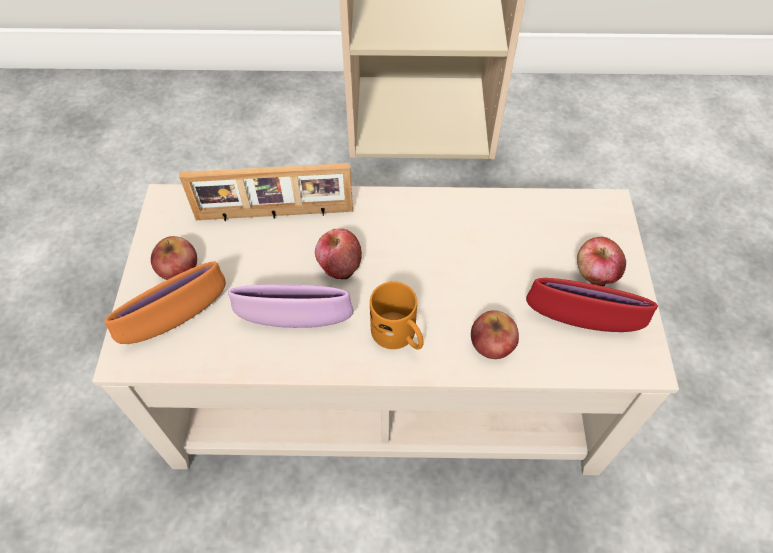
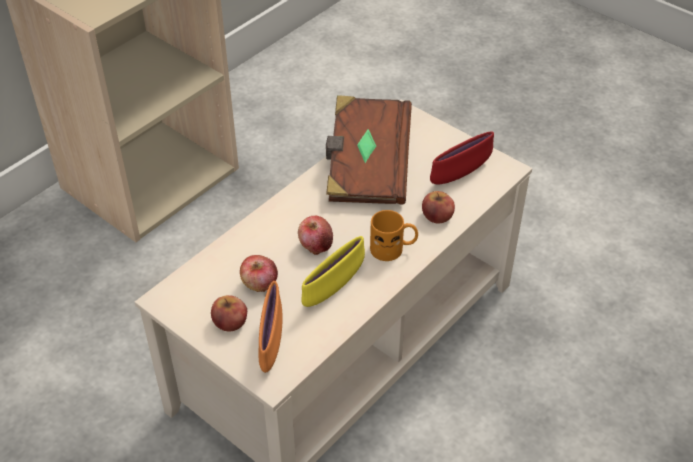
camera: 50 degrees left, 10 degrees down
picture frame [179,163,353,222] -> none
purple bowl [228,284,354,328] -> yellow bowl [301,236,365,307]
apple [577,237,626,286] -> apple moved to [240,255,278,292]
none -> brown book [326,95,412,205]

